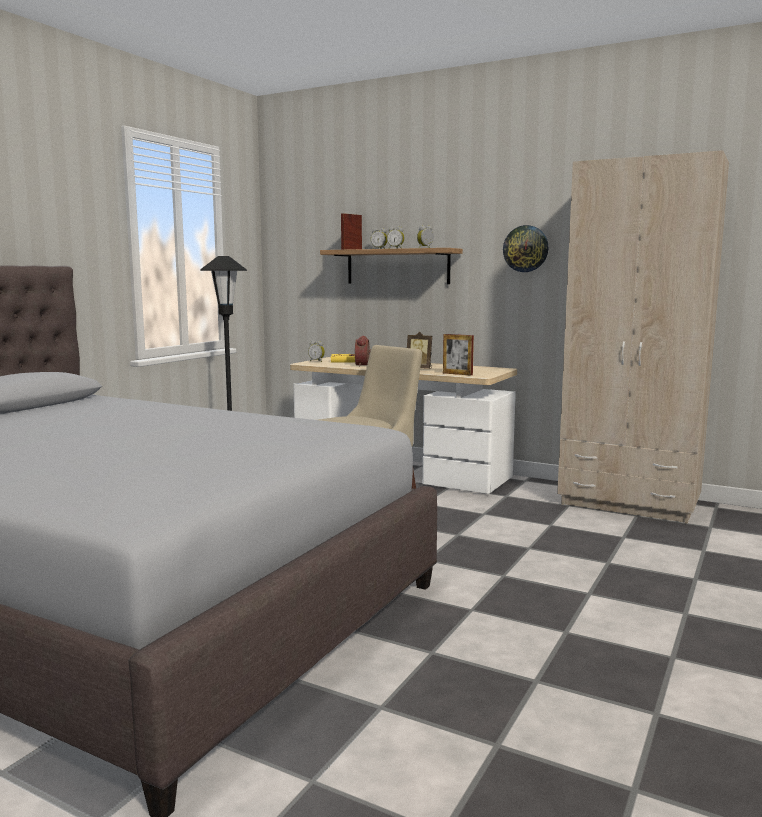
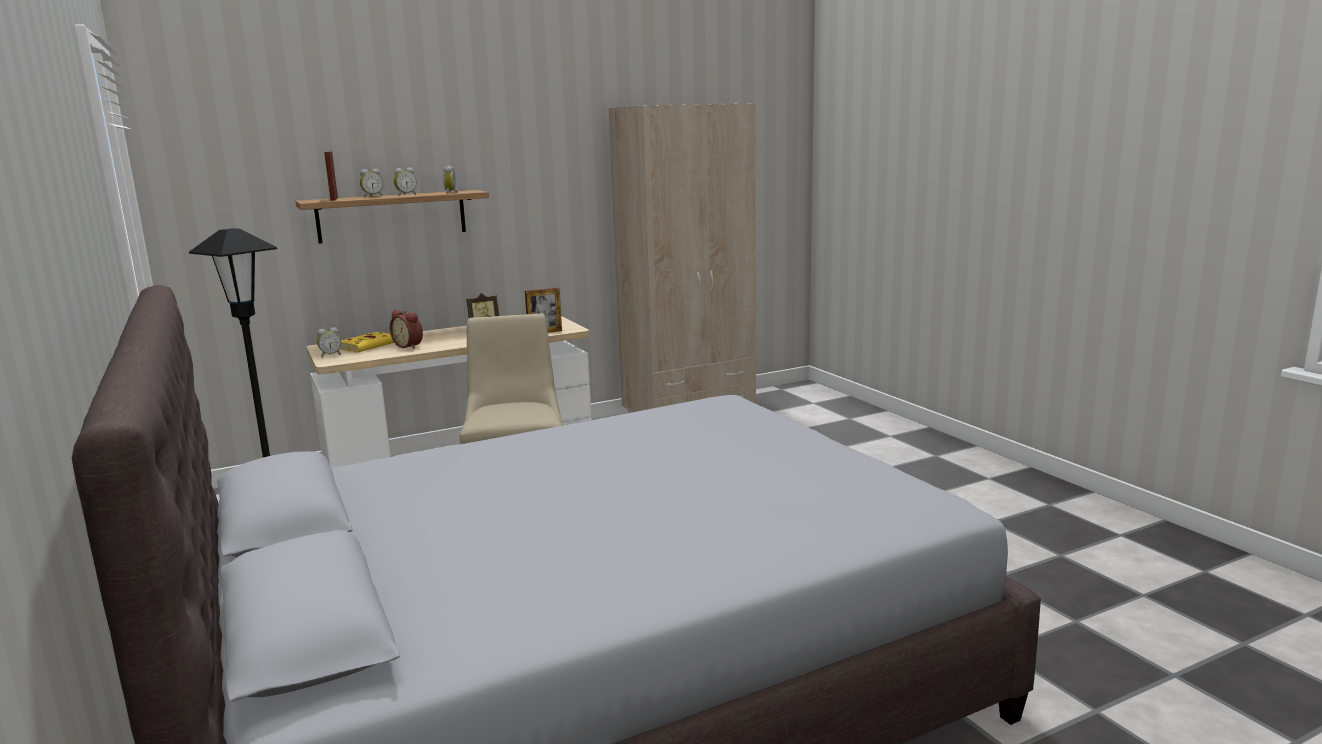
camera: 55 degrees left, 5 degrees up
wall clock [503,225,549,272] -> none

